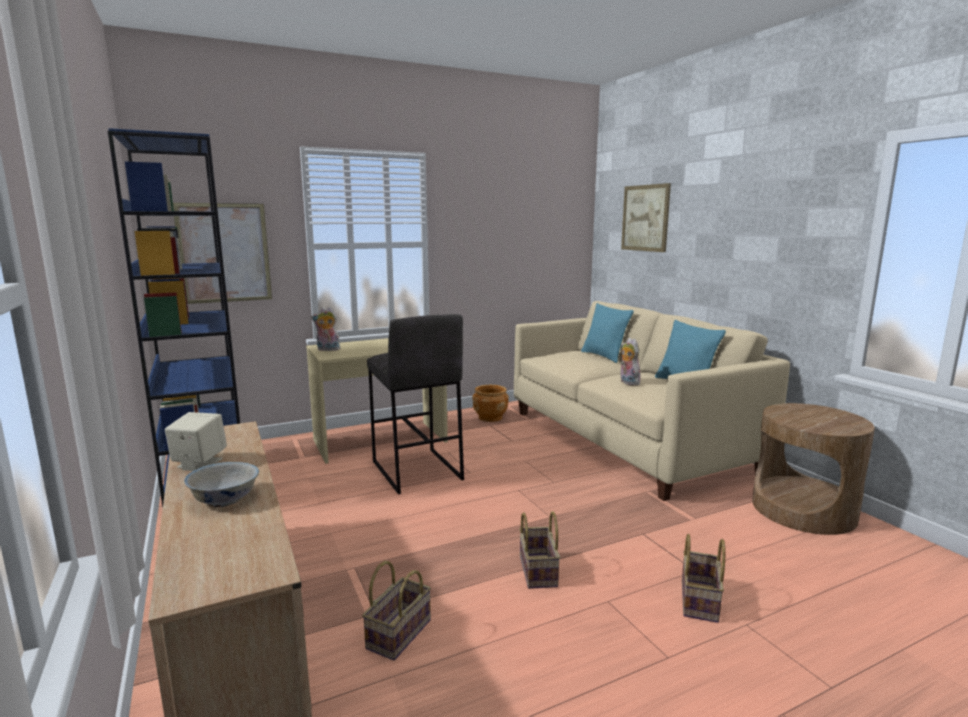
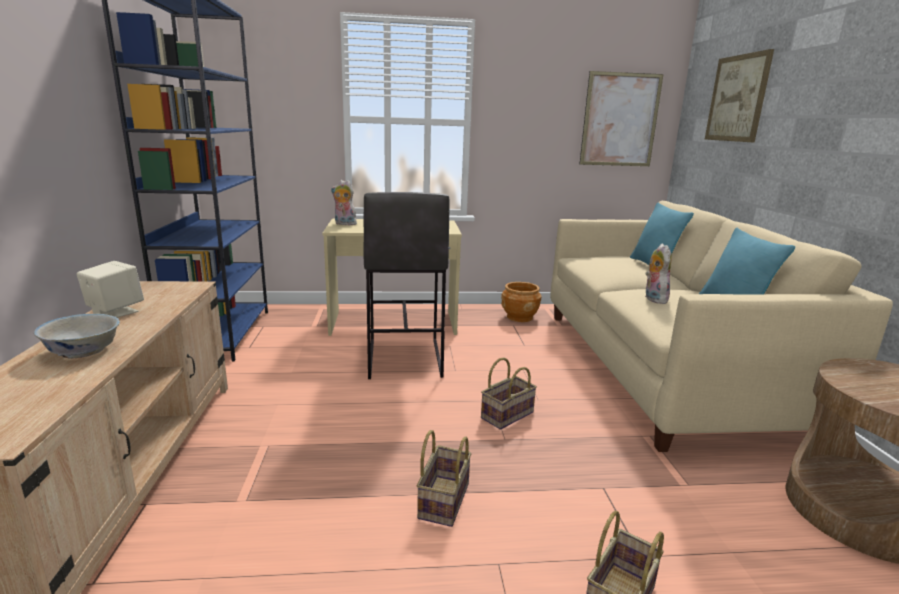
camera: 20 degrees right, 5 degrees up
picture [173,203,272,304] -> picture moved to [580,71,664,166]
basket [362,561,431,661] -> basket moved to [481,357,537,430]

